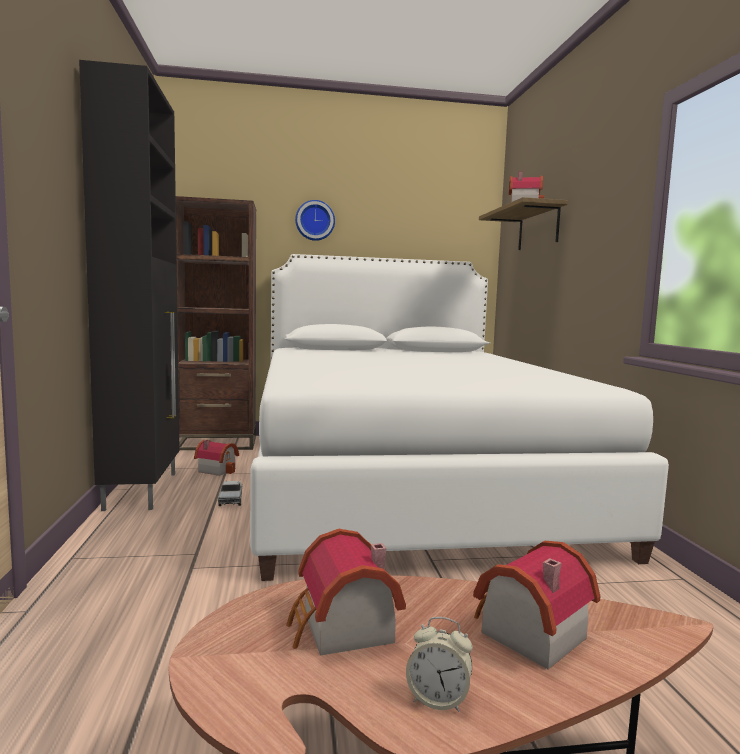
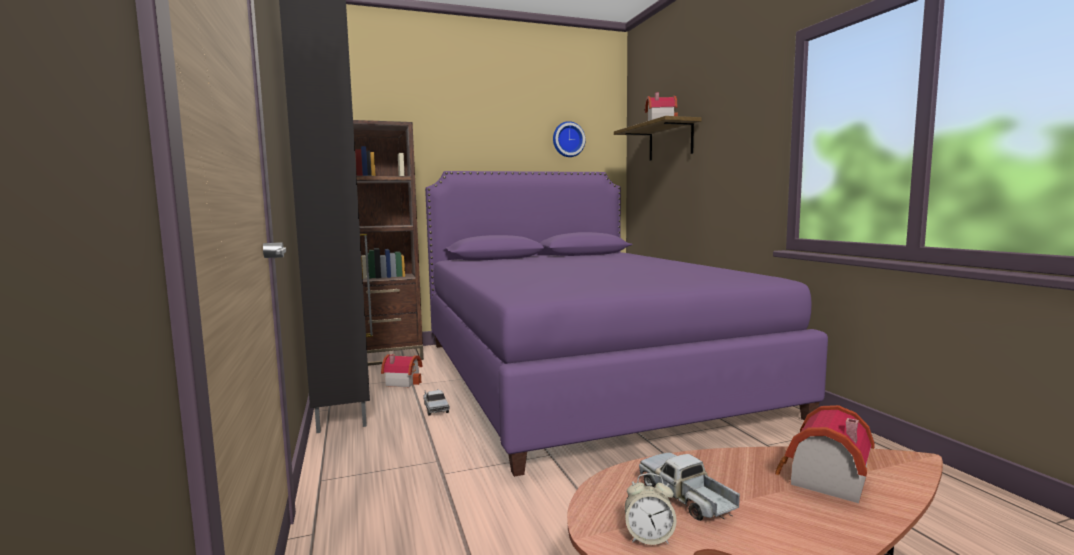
camera: 10 degrees left, 0 degrees up
white bed [250,254,669,581] -> purple bed [425,171,828,477]
toy house [286,529,406,656] -> toy truck [639,453,740,521]
wall clock [295,200,335,241] -> wall clock moved to [553,121,586,157]
alarm clock [406,617,473,712] -> alarm clock moved to [625,473,677,545]

